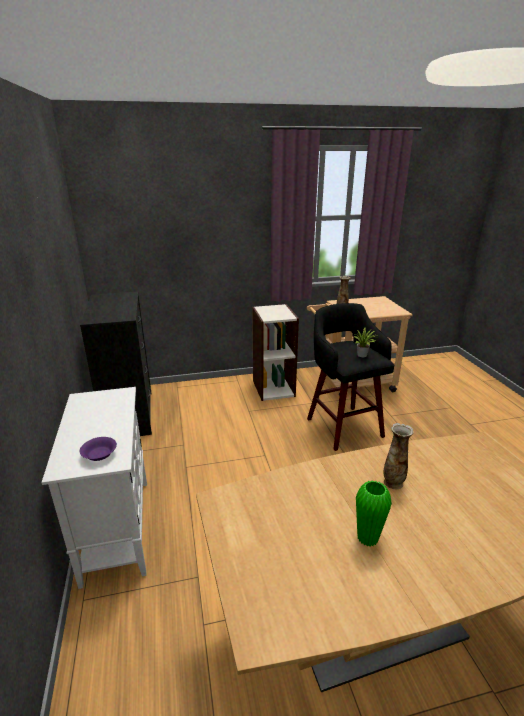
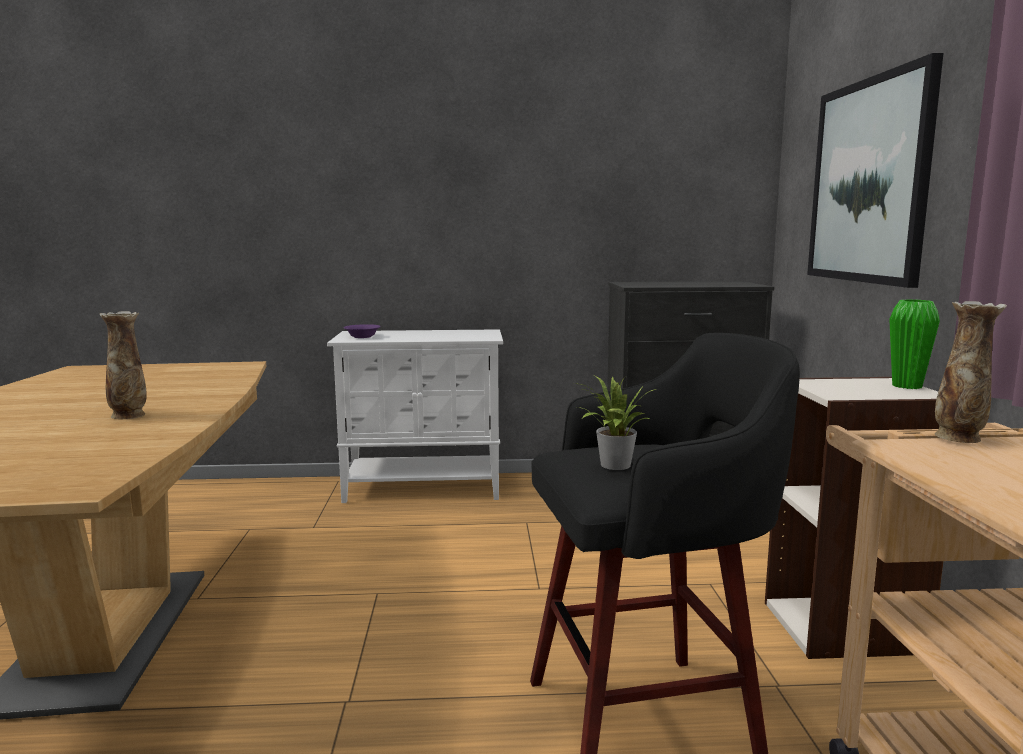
camera: 100 degrees right, 15 degrees down
green vase [356,480,392,547] -> green vase moved to [889,299,940,389]
none -> picture [807,53,943,288]

